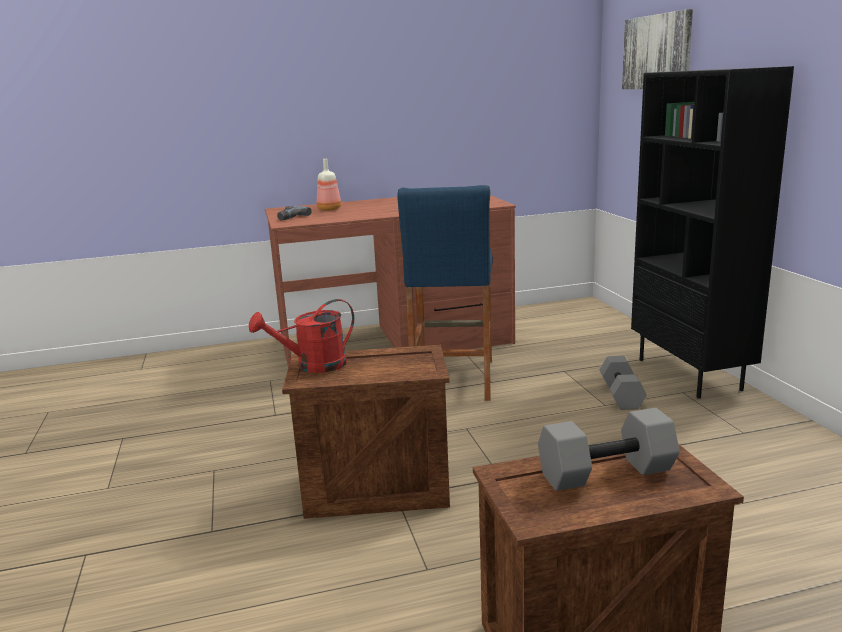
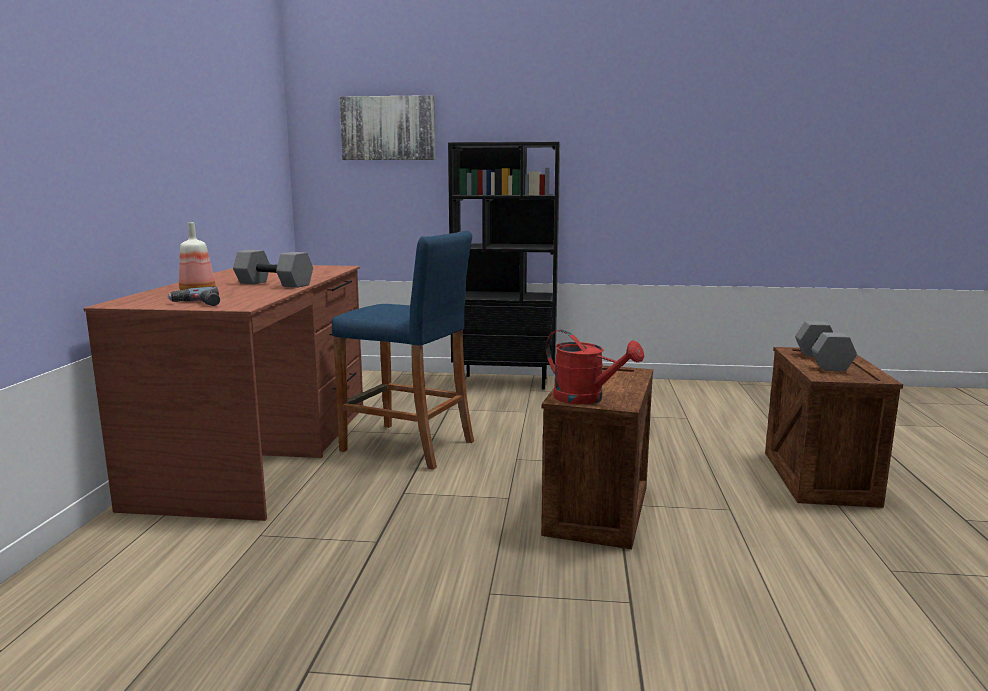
camera: 70 degrees left, 5 degrees down
red watering can [249,299,354,373] -> red watering can turned 45 degrees counterclockwise [546,330,644,404]
grey dumbbell [600,356,647,410] -> grey dumbbell moved to [233,250,313,288]

